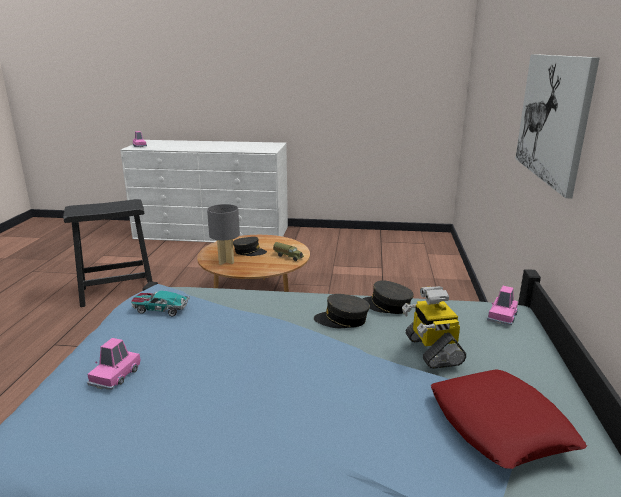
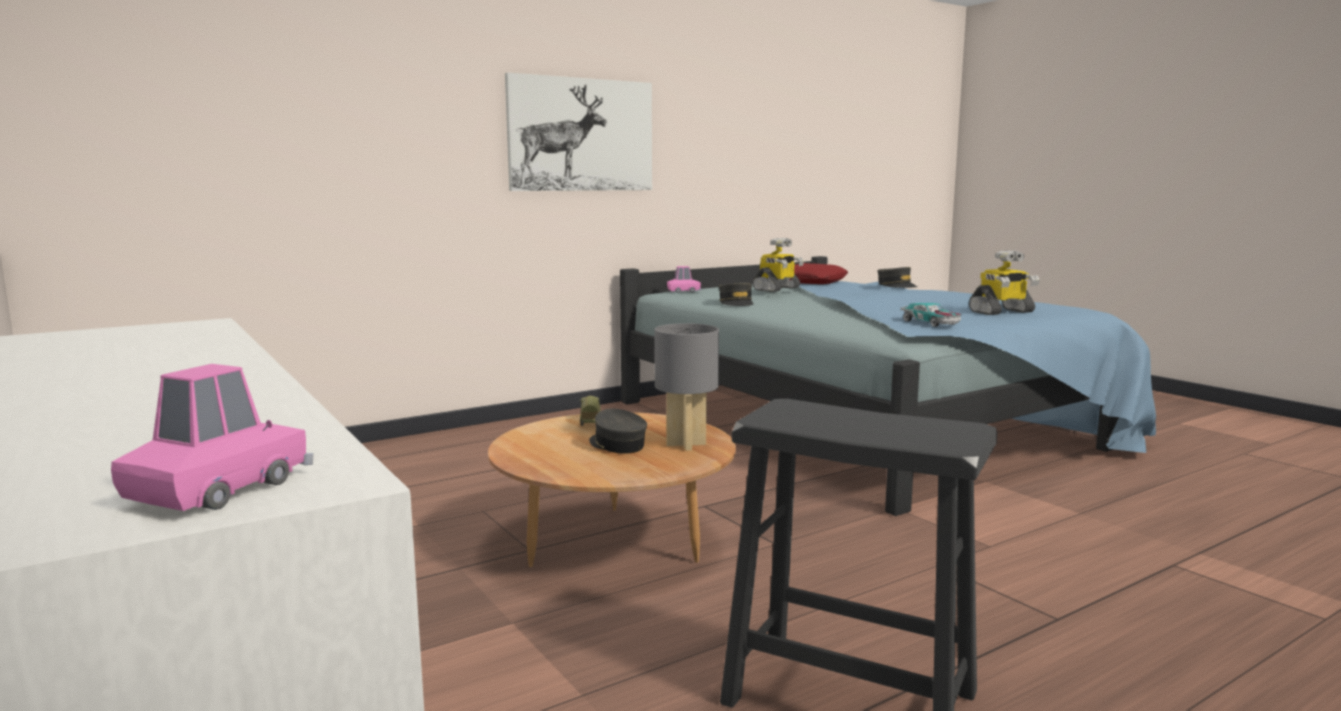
camera: 130 degrees left, 10 degrees down
pink toy car [87,338,140,390] -> toy robot [969,250,1040,315]
grey cap [314,294,370,328] -> grey cap moved to [877,267,917,288]

